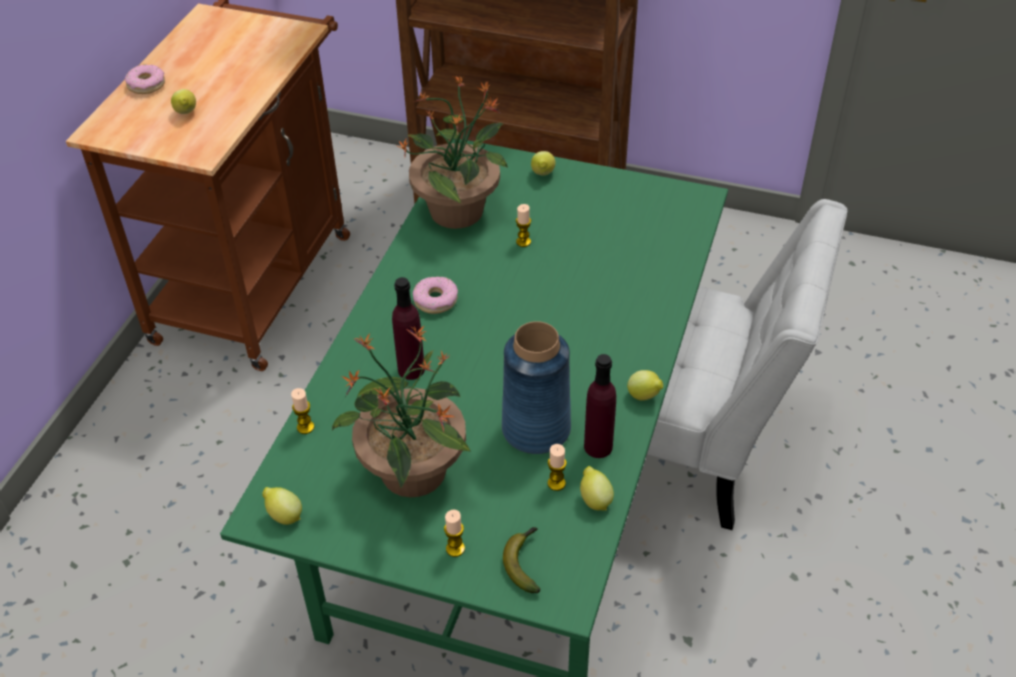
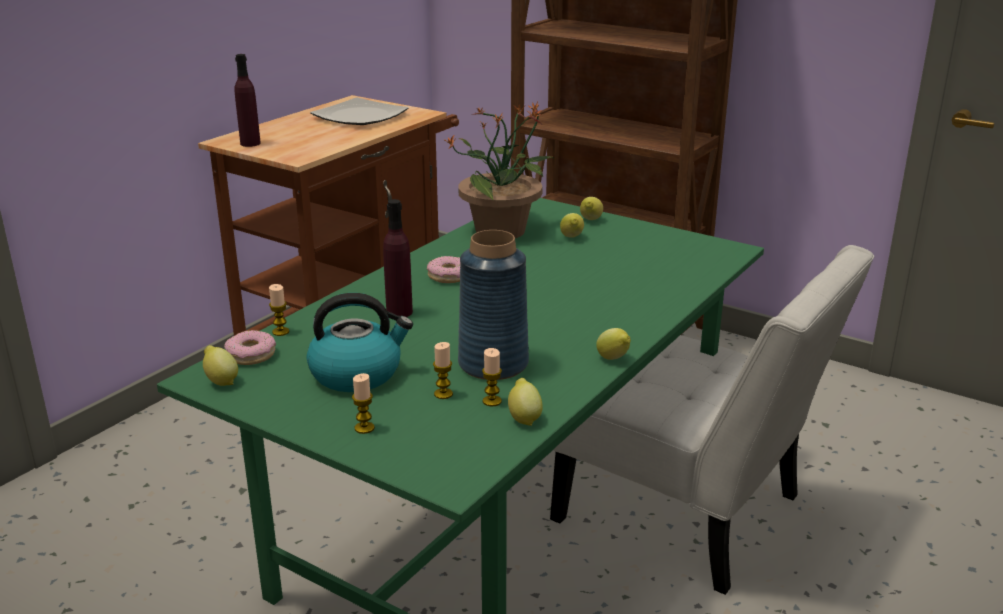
camera: 15 degrees right, 20 degrees down
donut [125,65,165,94] -> donut moved to [224,330,276,365]
lemon [171,89,196,114] -> lemon moved to [560,213,584,238]
potted plant [332,325,470,497] -> kettle [307,293,413,392]
banana [503,527,540,593] -> none
candle [516,204,531,247] -> candle moved to [433,342,453,399]
purple bottle [584,354,616,458] -> purple bottle moved to [235,54,261,147]
none -> plate [310,97,409,125]

